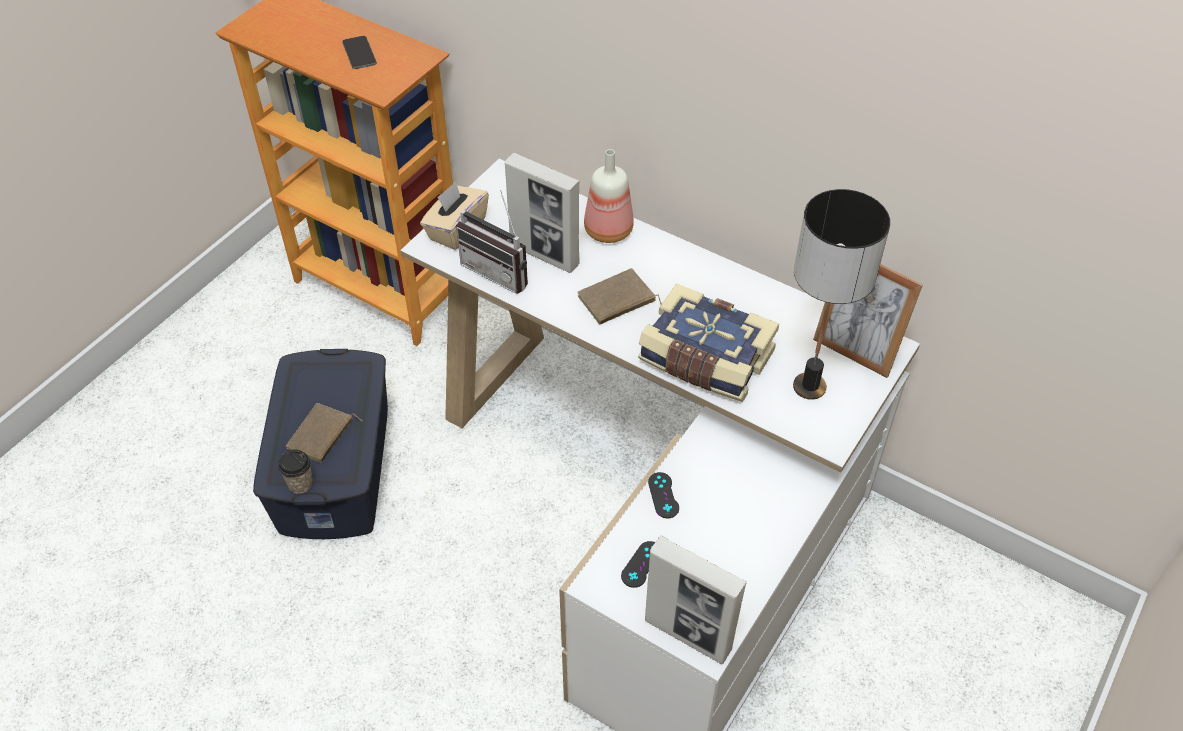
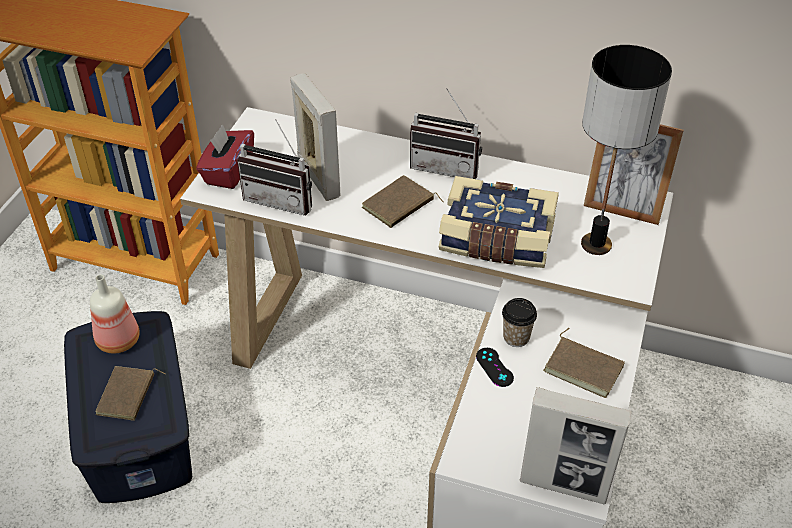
camera: 15 degrees left, 5 degrees down
cup [278,450,313,494] -> cup moved to [502,298,537,347]
phone [342,36,377,69] -> none
beige tissue box [420,181,489,250] -> red tissue box [196,124,254,189]
picture frame [505,153,580,273] -> picture frame turned 135 degrees counterclockwise [290,73,340,201]
bottle [584,149,634,243] -> bottle moved to [90,275,140,354]
black game controller [621,541,655,588] -> none
none -> radio [410,88,482,179]
none -> brown book [543,328,625,398]

